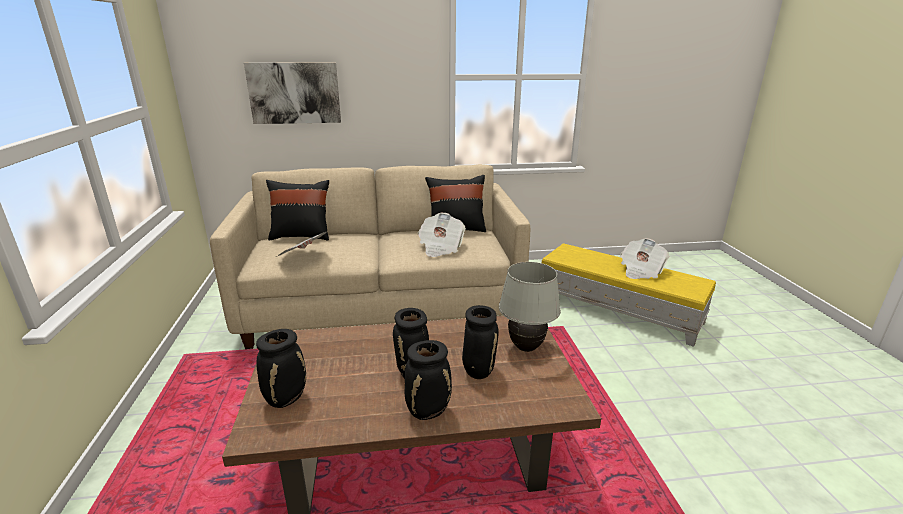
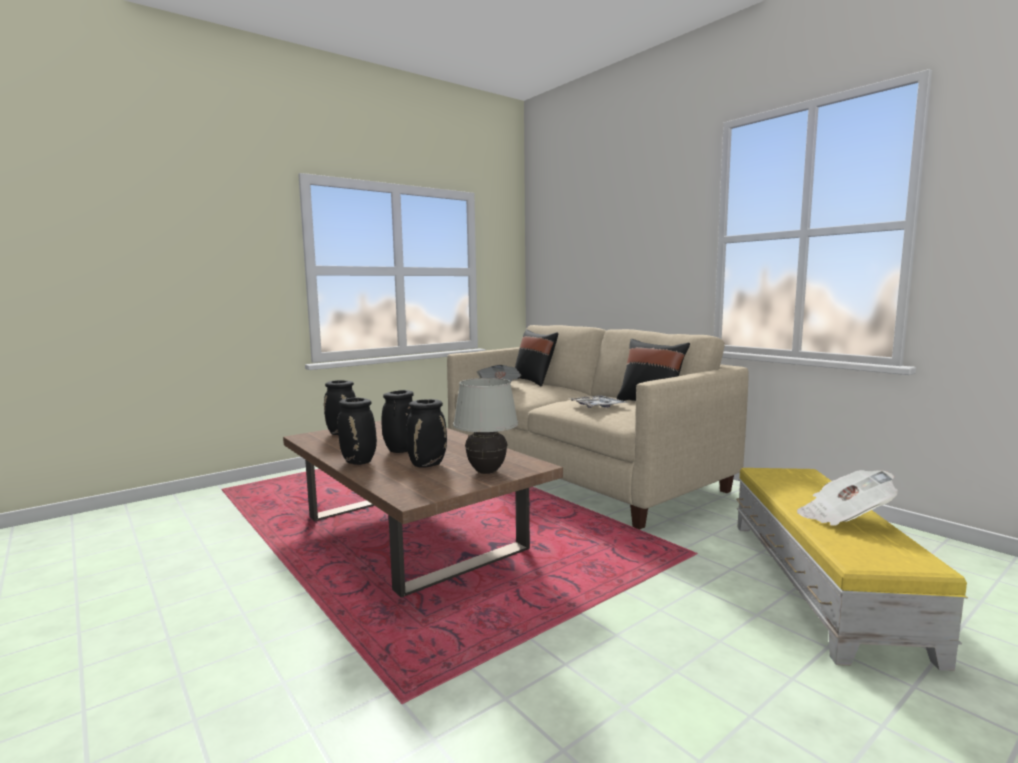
camera: 60 degrees right, 15 degrees down
picture [244,63,341,124] -> none
newspaper [418,213,466,257] -> tray [568,395,628,408]

